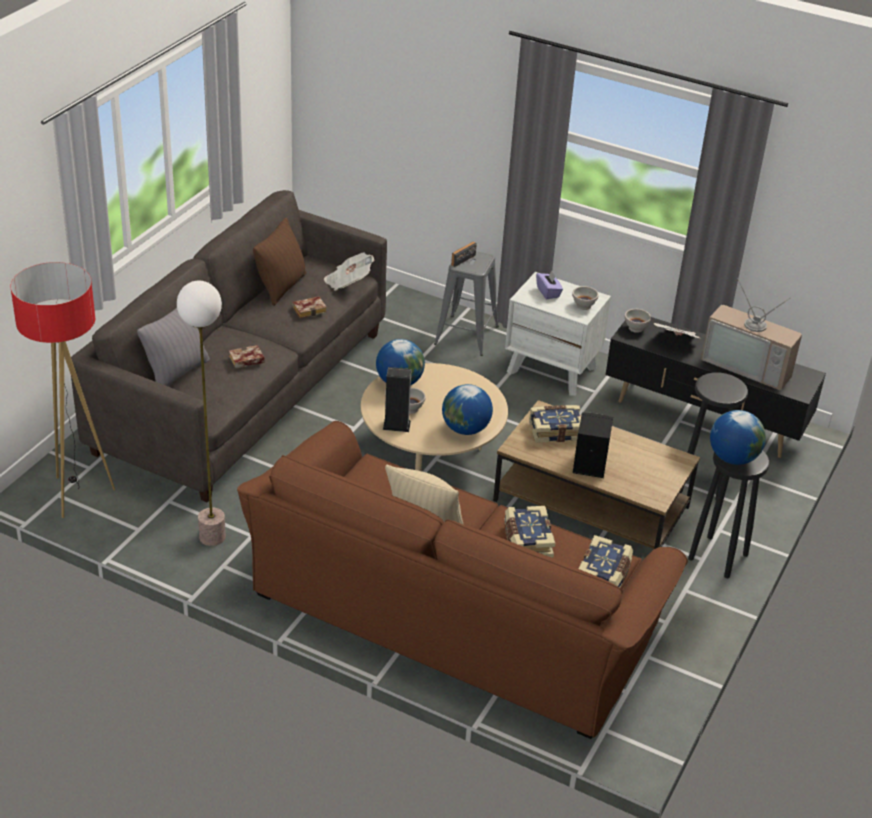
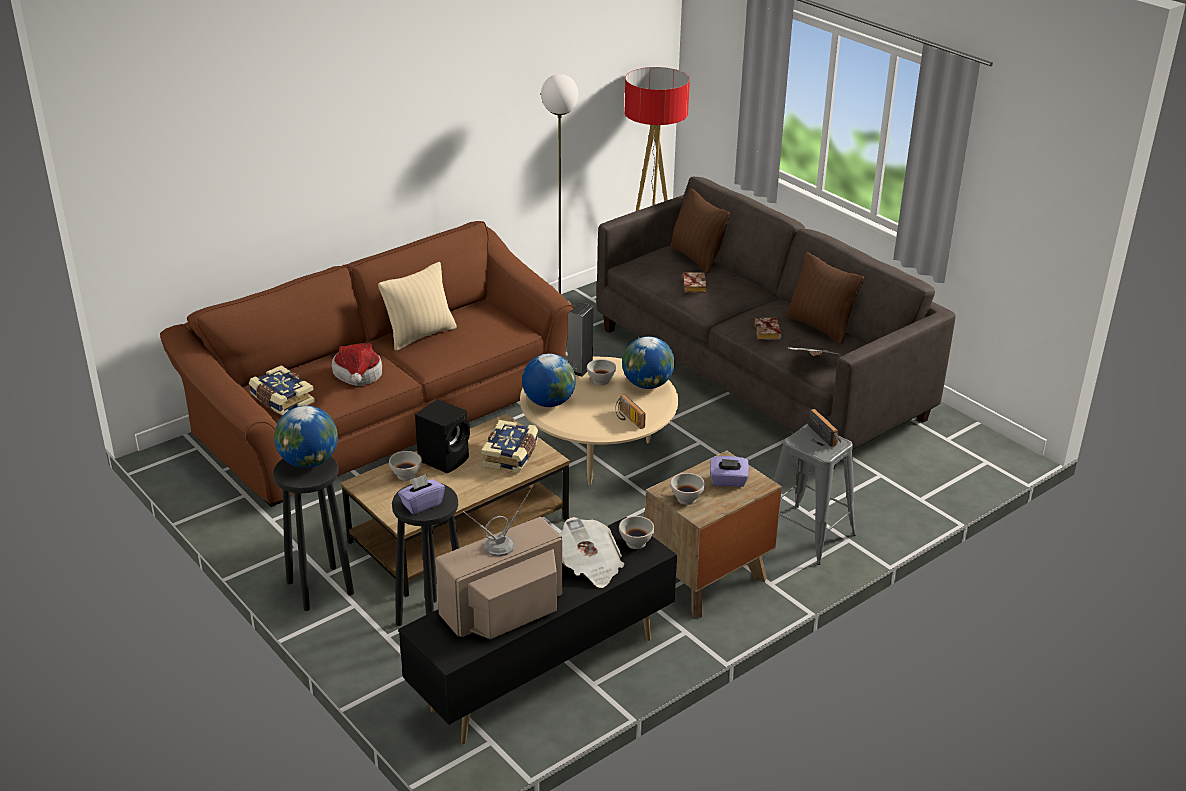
camera: 115 degrees right, 5 degrees down
grey pillow [137,308,210,386] -> brown pillow [670,188,730,273]
book [504,506,555,558] -> hat [332,343,382,386]
white nightstand [505,272,611,395] -> brown nightstand [645,451,782,618]
none -> white bowl [389,451,422,481]
none -> purple tissue box [398,474,445,514]
none -> radio [615,394,646,429]

